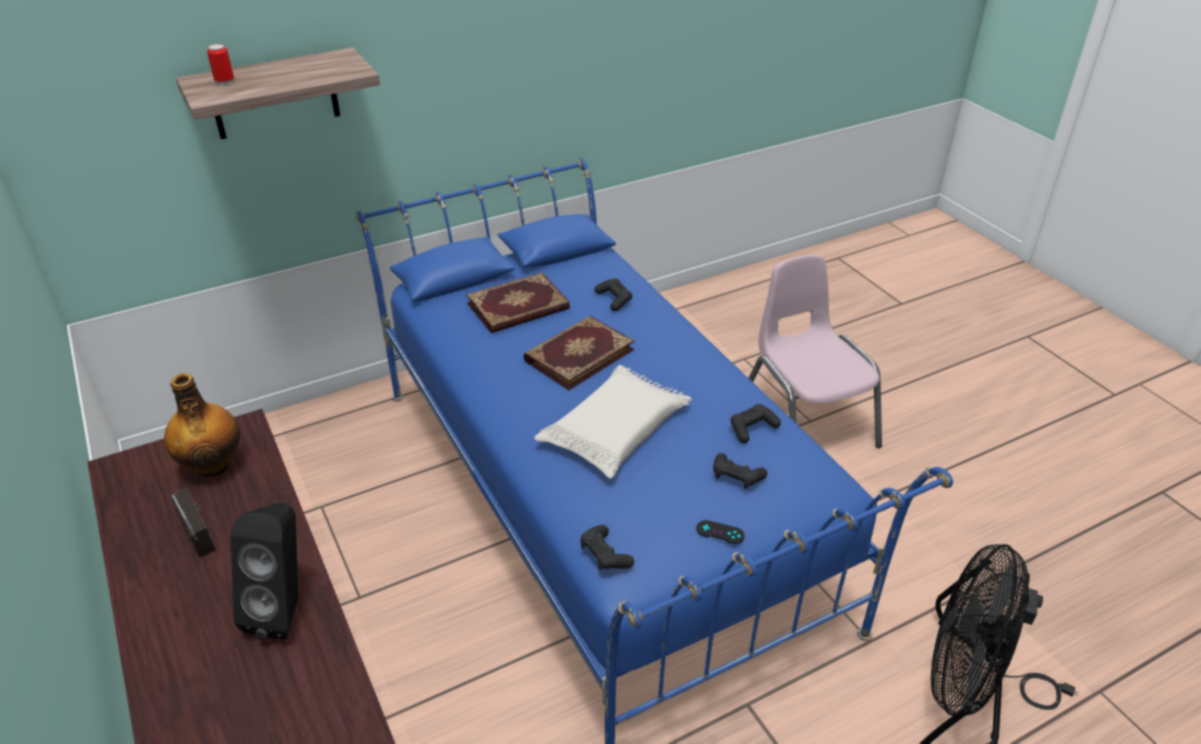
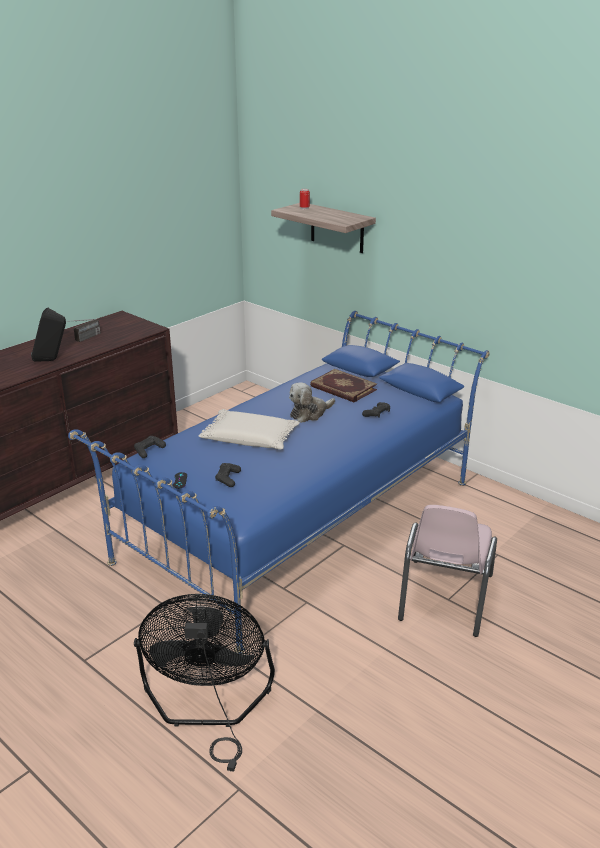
camera: 70 degrees right, 10 degrees down
bottle [164,373,240,477] -> none
book [524,316,634,390] -> plush toy [289,382,335,423]
black game controller [731,404,781,443] -> none
pink chair [748,255,882,448] -> pink chair turned 150 degrees clockwise [398,505,497,637]

